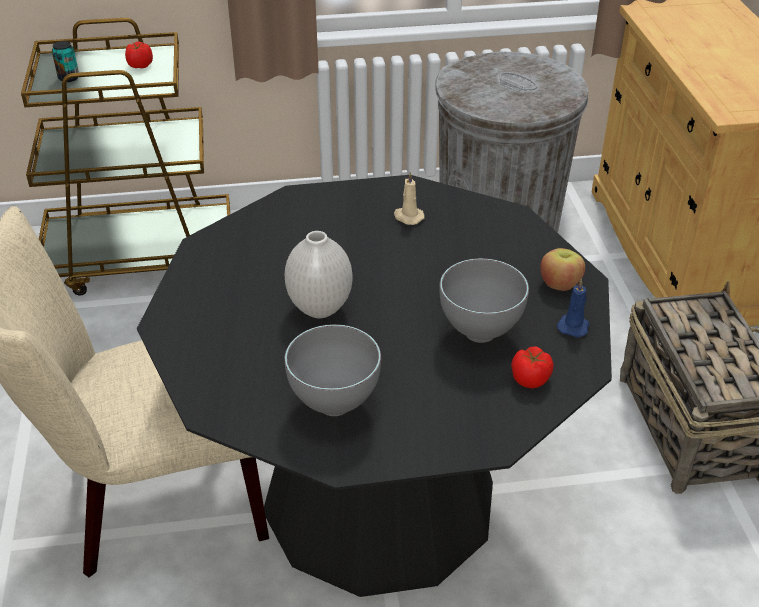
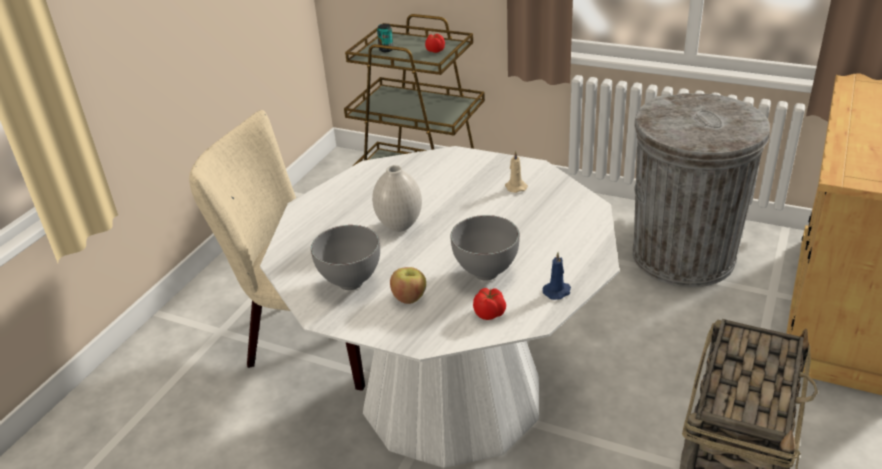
camera: 35 degrees right, 5 degrees down
black dining table [137,175,612,597] -> white dining table [260,146,619,468]
apple [540,248,585,291] -> apple moved to [390,267,426,304]

